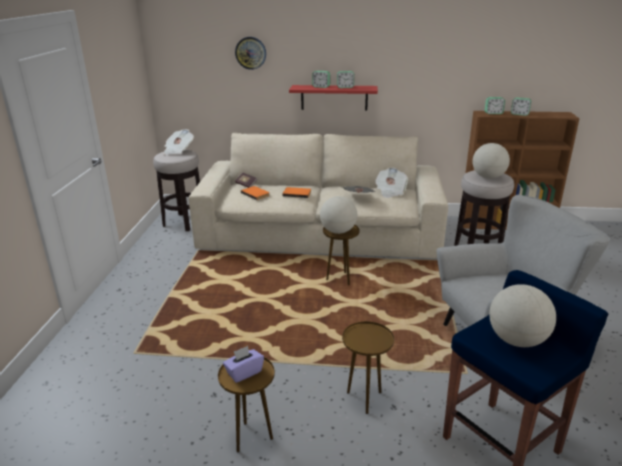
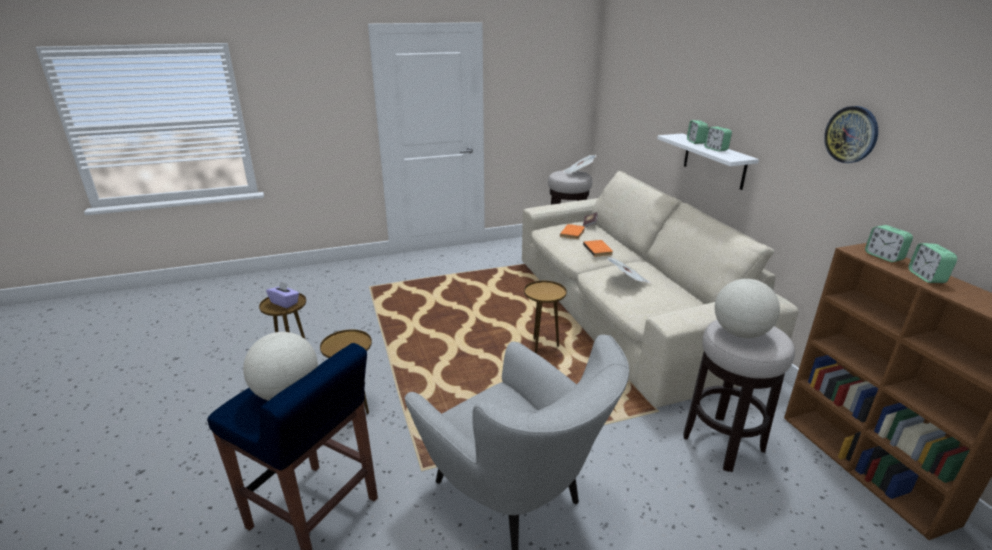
camera: 65 degrees right, 0 degrees up
wall clock [235,37,266,70] -> wall clock moved to [824,106,878,163]
red shelf [289,85,378,111] -> white shelf [657,133,759,190]
globe [320,196,357,234] -> none
newspaper [375,167,408,198] -> none

